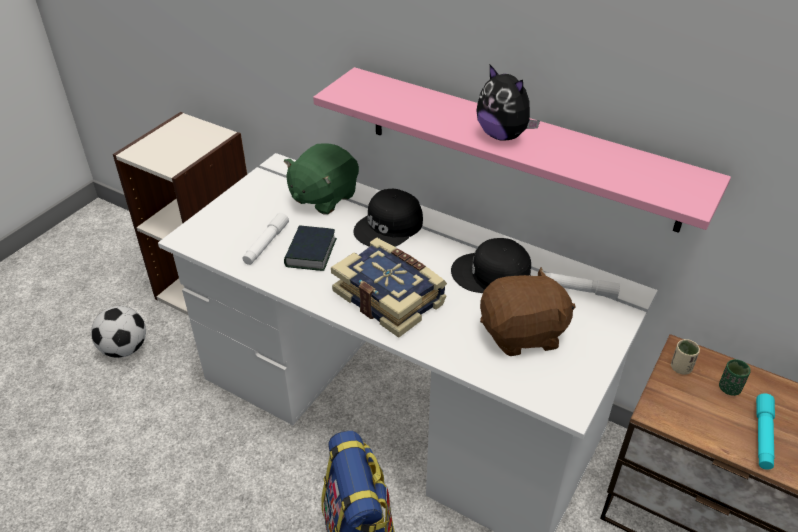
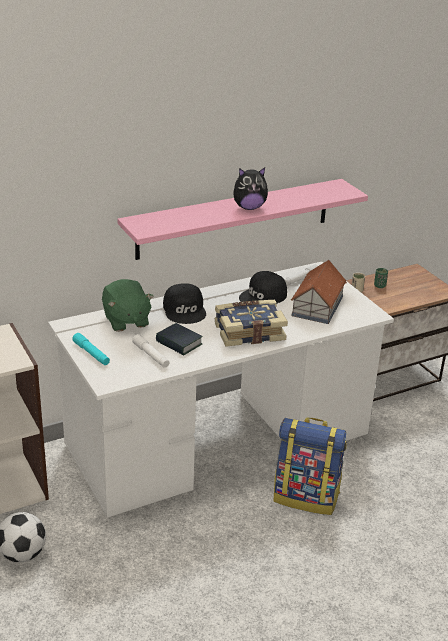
camera: 60 degrees left, 10 degrees down
brown plush toy [480,267,576,356] -> toy house [291,260,347,324]
turquoise flashlight [756,393,775,470] -> turquoise flashlight moved to [73,333,110,365]

